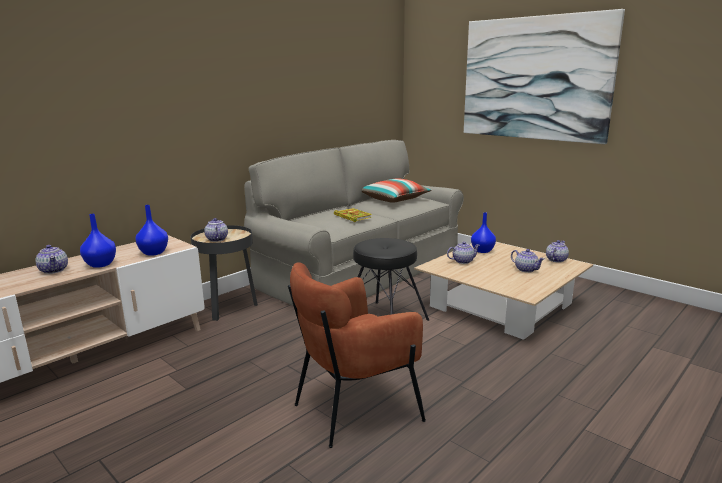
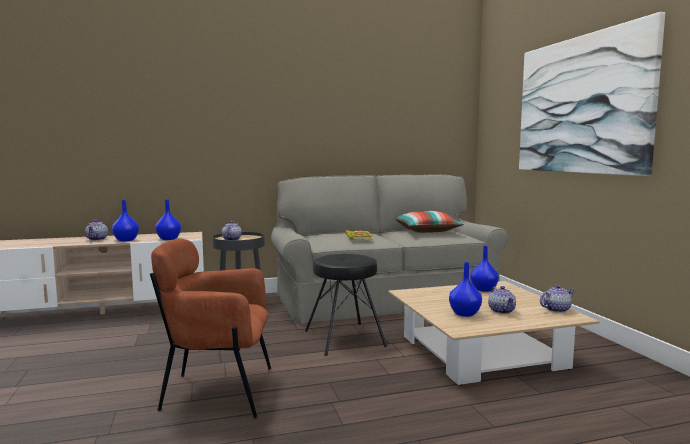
camera: 30 degrees right, 10 degrees down
teapot [447,241,480,264] -> none
none -> blue vase [449,262,482,317]

